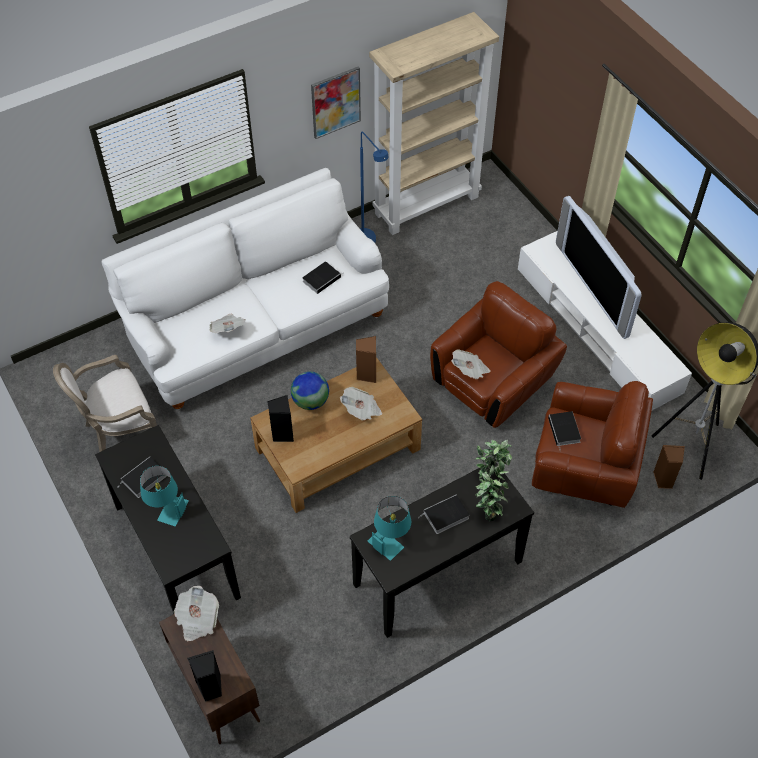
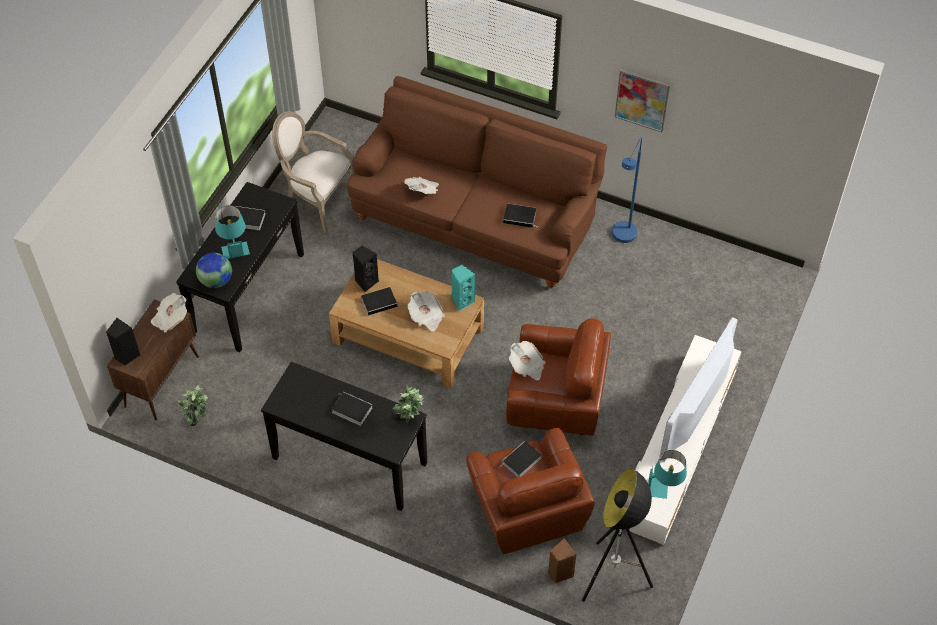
camera: 55 degrees right, 0 degrees up
white sofa [102,168,389,410] -> brown sofa [347,76,607,287]
globe [291,371,329,410] -> globe moved to [196,253,232,288]
brown speaker [356,336,376,383] -> turquoise speaker [451,264,475,311]
turquoise table lamp [368,496,411,561] -> turquoise table lamp moved to [648,450,687,499]
beige bookcase [369,12,499,235] -> none
potted plant [475,471,509,521] -> potted plant moved to [177,385,208,426]
none -> book [361,287,401,316]

